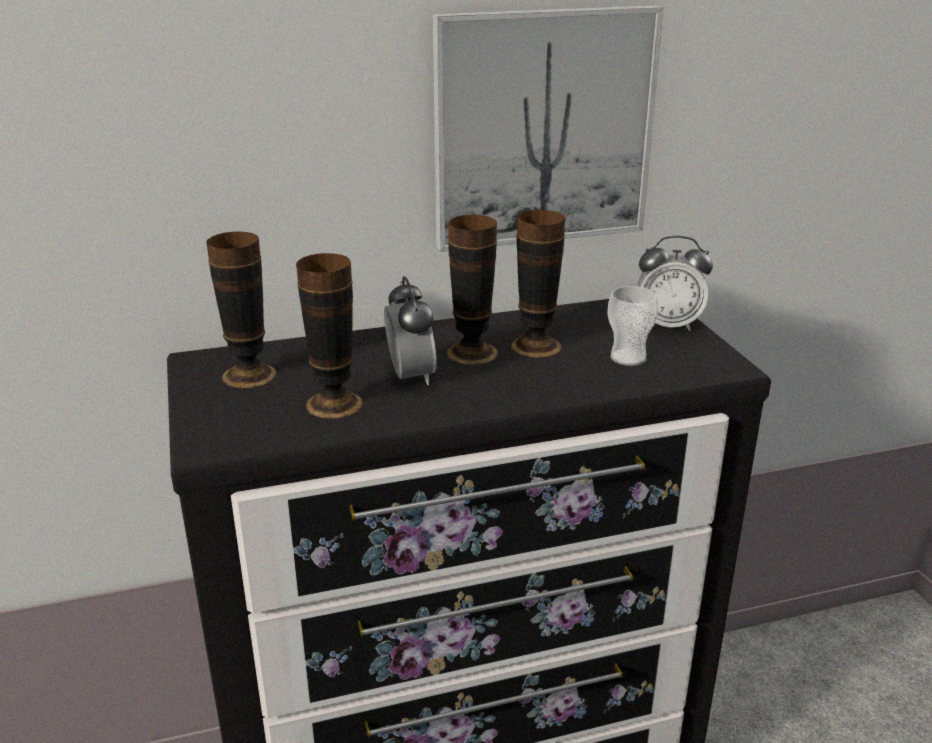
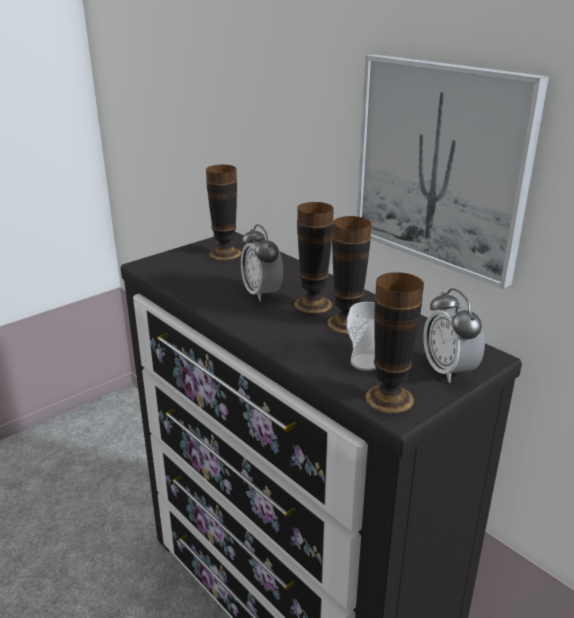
camera: 65 degrees right, 0 degrees up
vase [296,253,363,419] -> vase moved to [365,272,424,413]
alarm clock [384,276,437,385] -> alarm clock turned 105 degrees clockwise [241,224,283,301]

